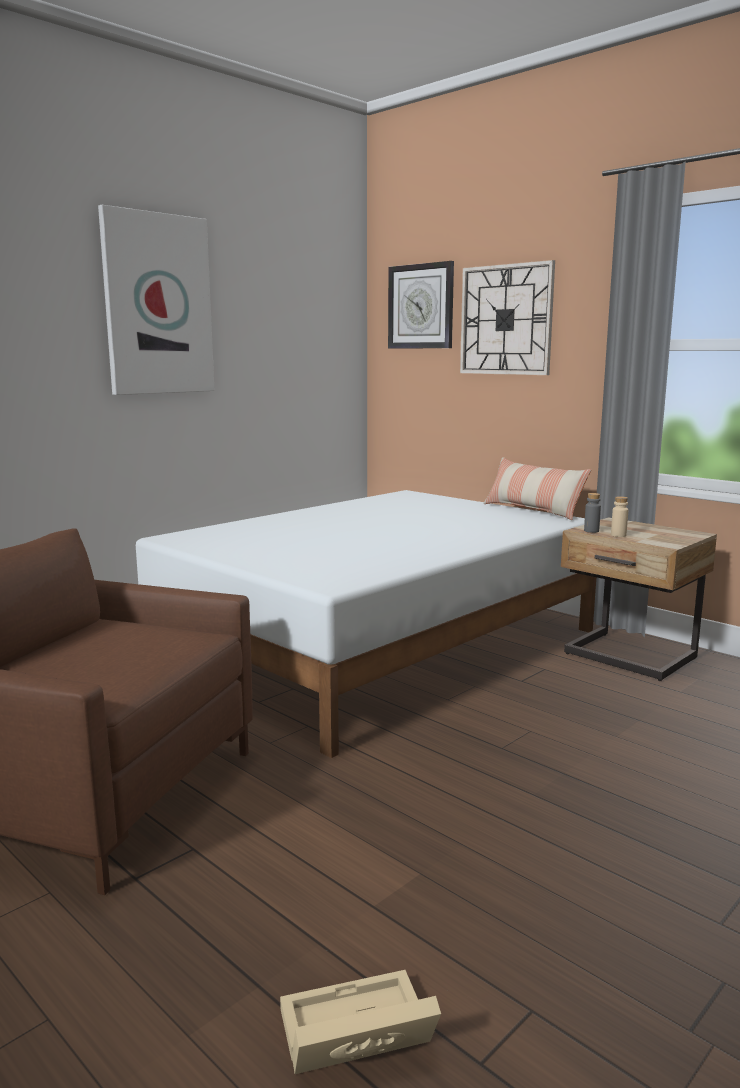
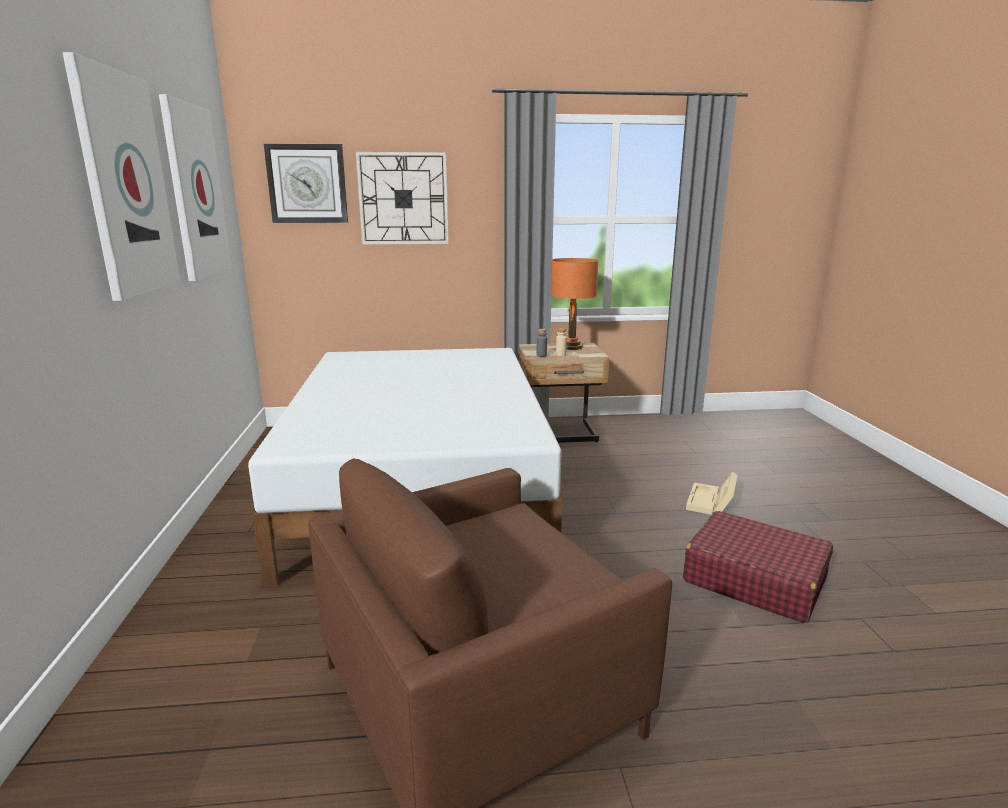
camera: 50 degrees left, 5 degrees up
beige storage box [280,970,441,1074] -> beige storage box moved to [686,472,738,515]
pillow [484,457,591,521] -> none
none -> picture [159,94,232,281]
none -> orange table lamp [551,258,599,350]
none -> red suitcase [683,511,833,623]

